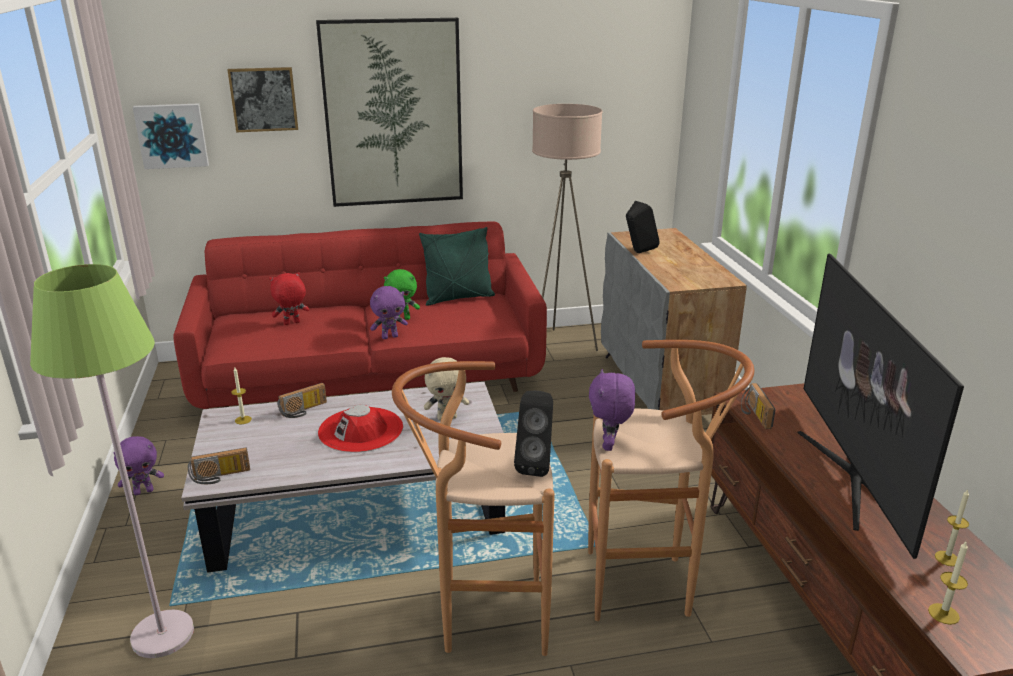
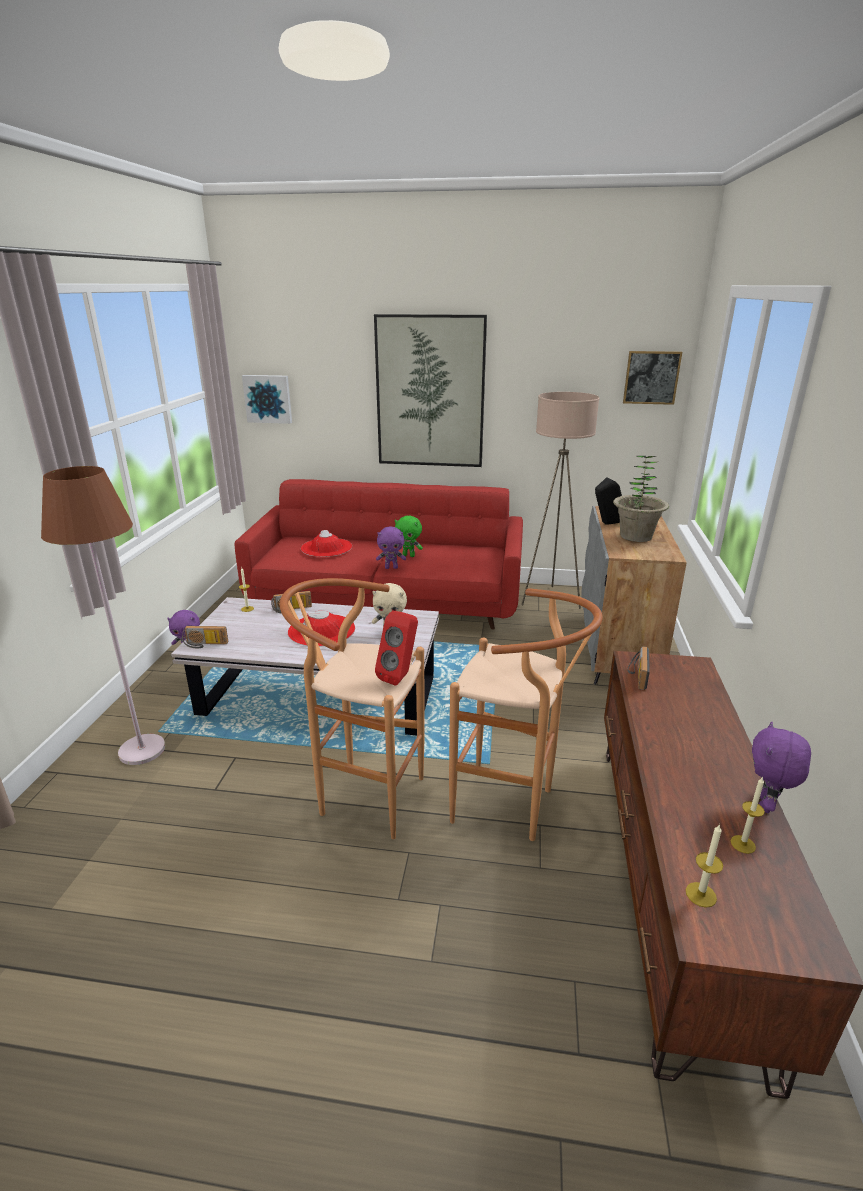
camera: 20 degrees right, 0 degrees up
green floor lamp [30,264,194,658] -> brown floor lamp [41,466,165,765]
picture [227,67,298,132] -> picture moved to [623,351,682,405]
red plush toy [269,272,309,325] -> red hat [301,530,352,557]
green pillow [419,227,495,306] -> none
black speaker [514,391,553,477] -> red speaker [375,611,418,686]
purple plush toy [589,369,635,451] -> purple plush toy moved to [752,722,811,813]
television [797,254,964,559] -> none
none -> potted plant [613,456,669,542]

